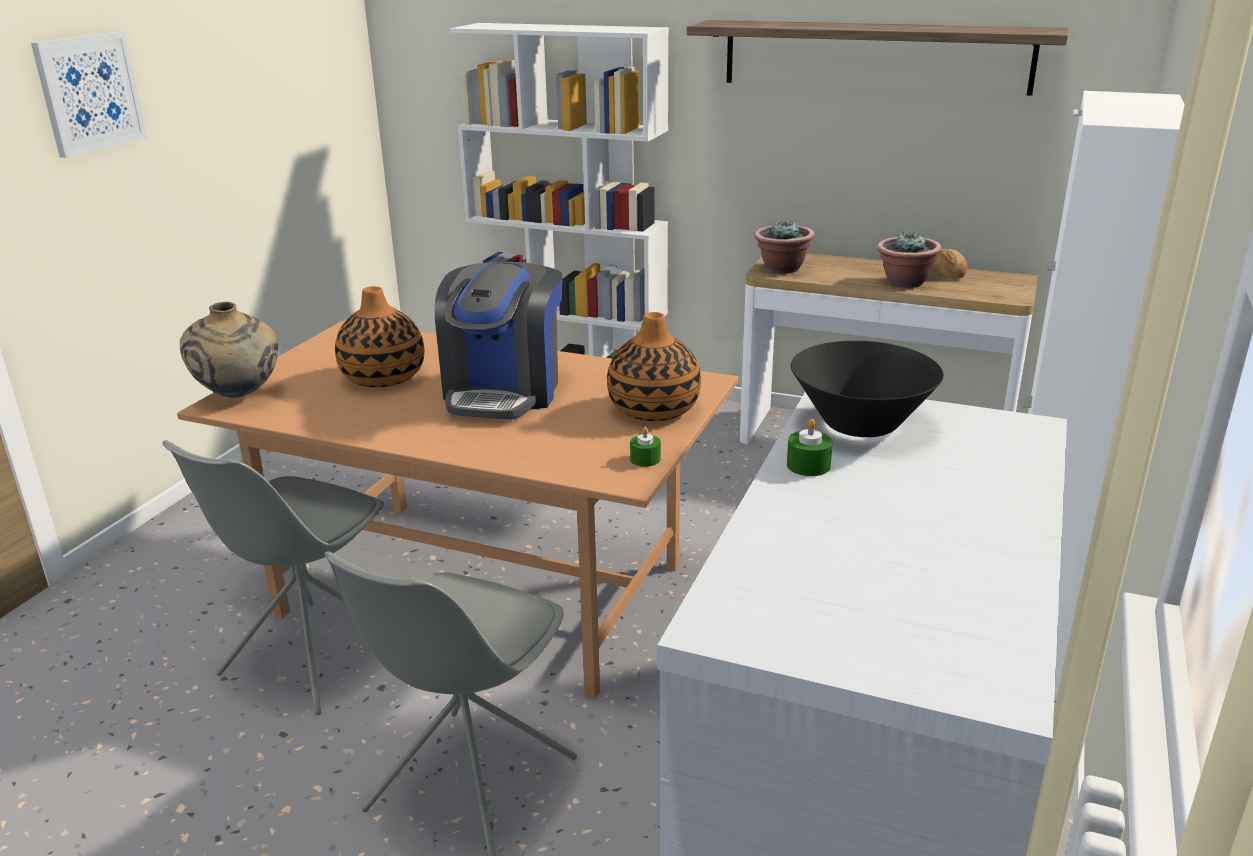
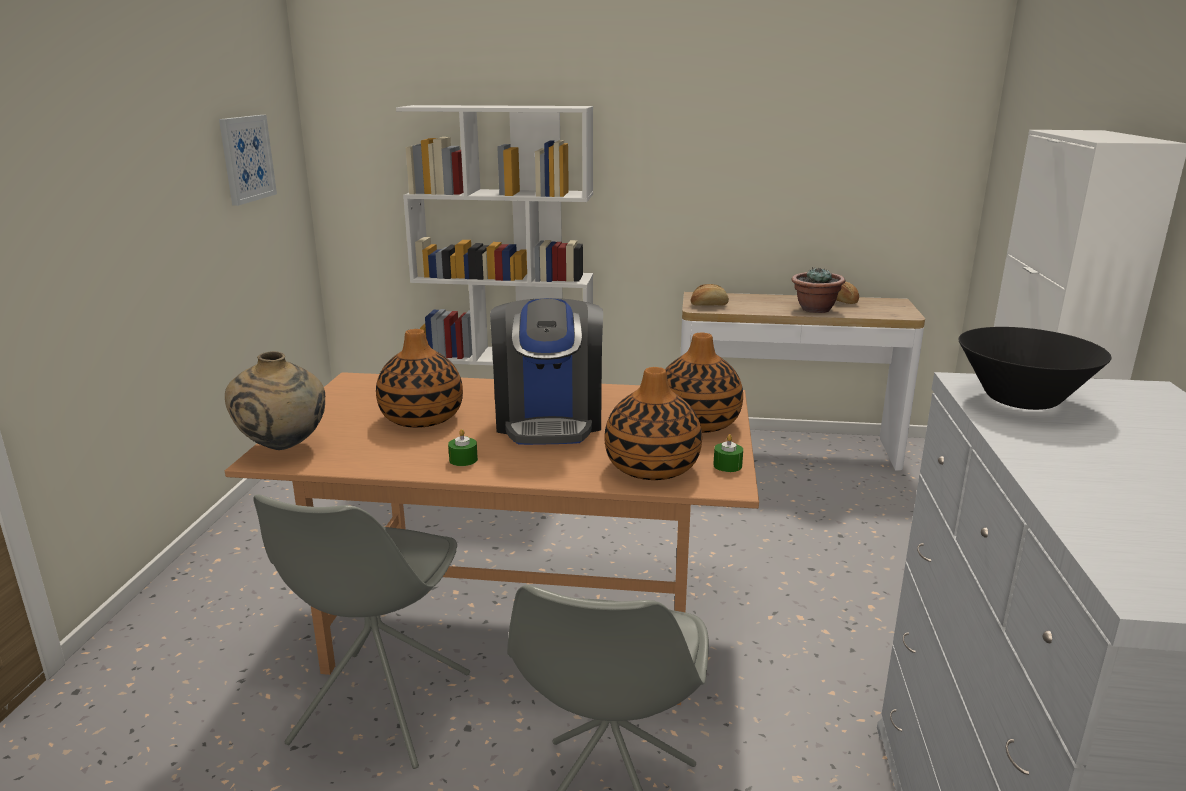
camera: 15 degrees left, 5 degrees down
picture [31,31,147,158] -> picture moved to [219,115,277,206]
shelf [687,20,1069,96] -> none
potted plant [754,220,815,274] -> bread [691,284,729,306]
green candle [787,419,833,476] -> green candle moved to [448,429,478,466]
none -> vase [604,367,702,480]

